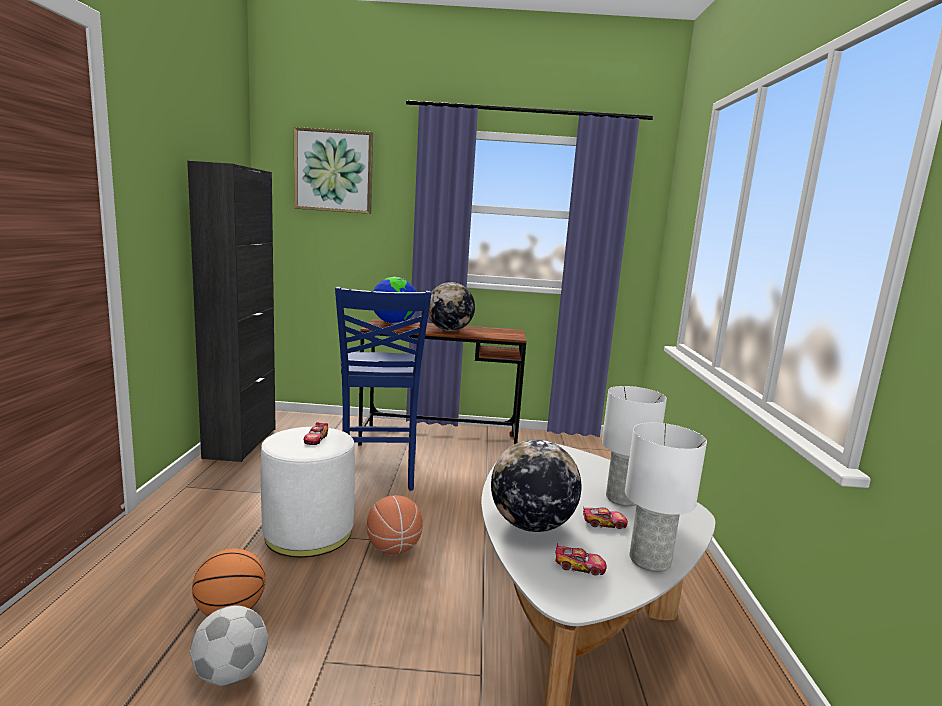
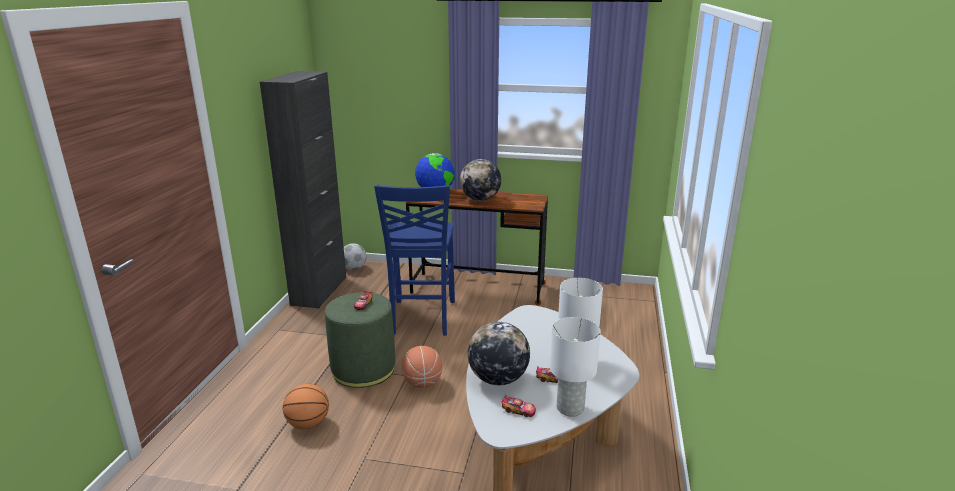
camera: 10 degrees right, 10 degrees up
football [190,605,268,686] -> football moved to [344,243,367,270]
white ottoman [261,427,355,558] -> green ottoman [325,292,395,388]
picture [294,127,373,214] -> none

